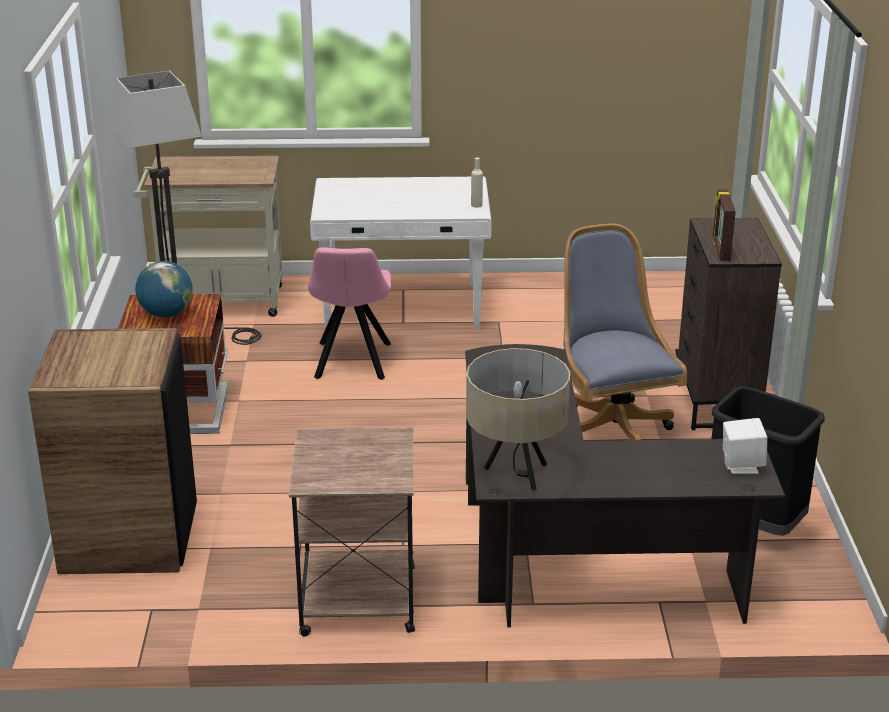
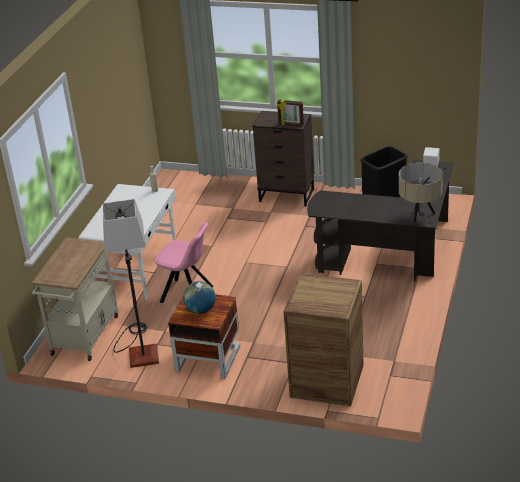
camera: 70 degrees left, 5 degrees up
brown cart [289,427,415,636] -> none
blue office chair [564,224,687,440] -> none

